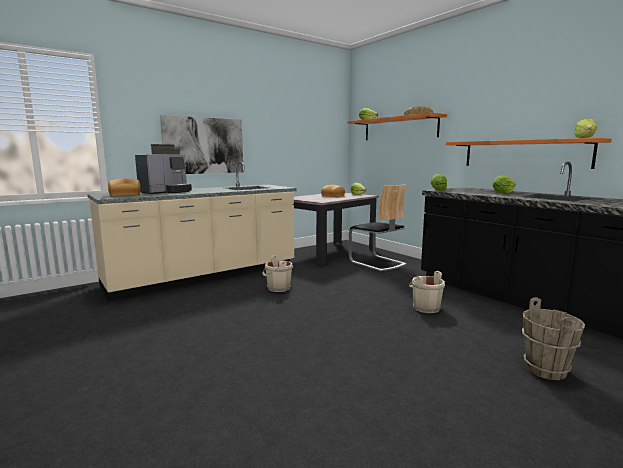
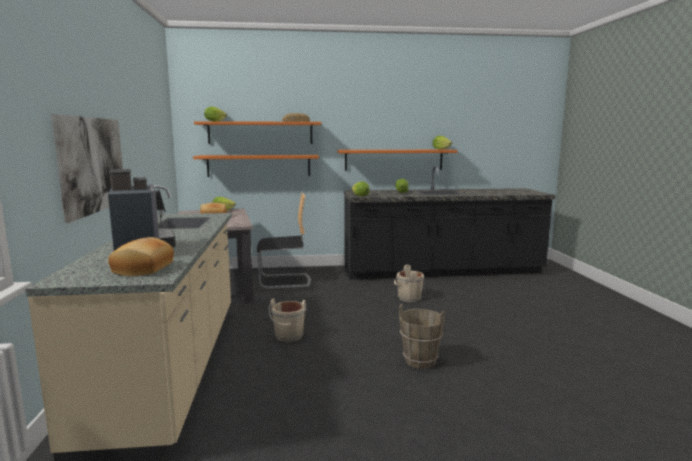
camera: 60 degrees left, 0 degrees up
brown bucket [522,297,585,380] -> brown bucket moved to [399,304,445,369]
none -> orange shelf [193,155,319,177]

